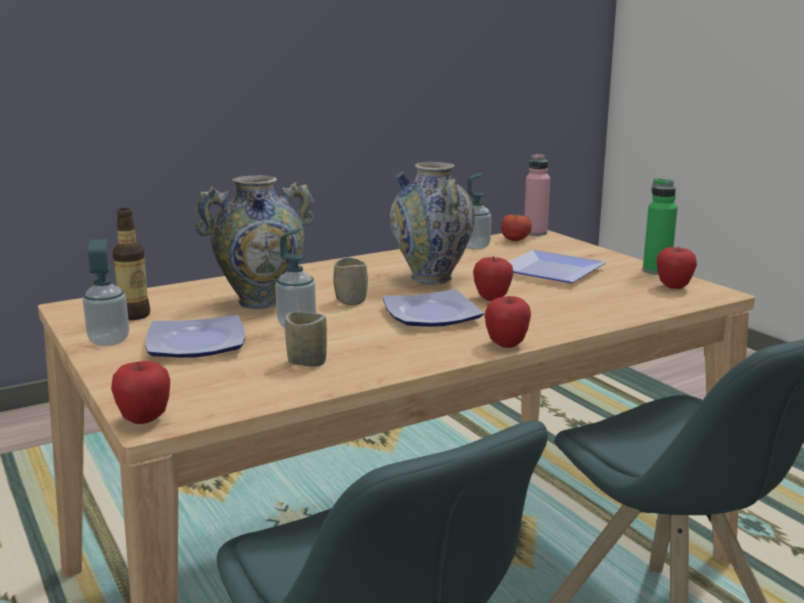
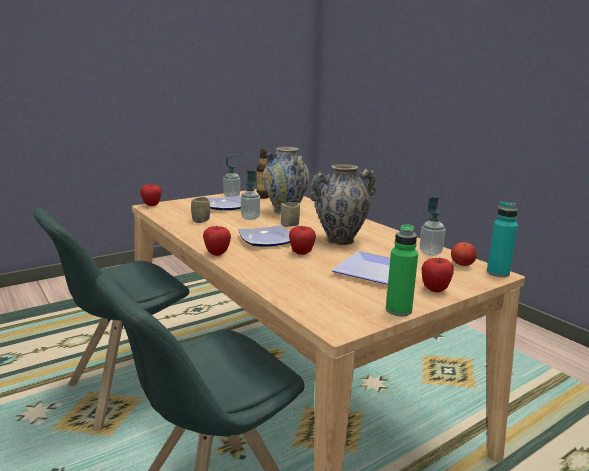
camera: 85 degrees right, 0 degrees up
pink bottle [524,154,550,236] -> turquoise bottle [487,201,518,277]
apple [656,246,697,289] -> apple moved to [422,258,454,292]

